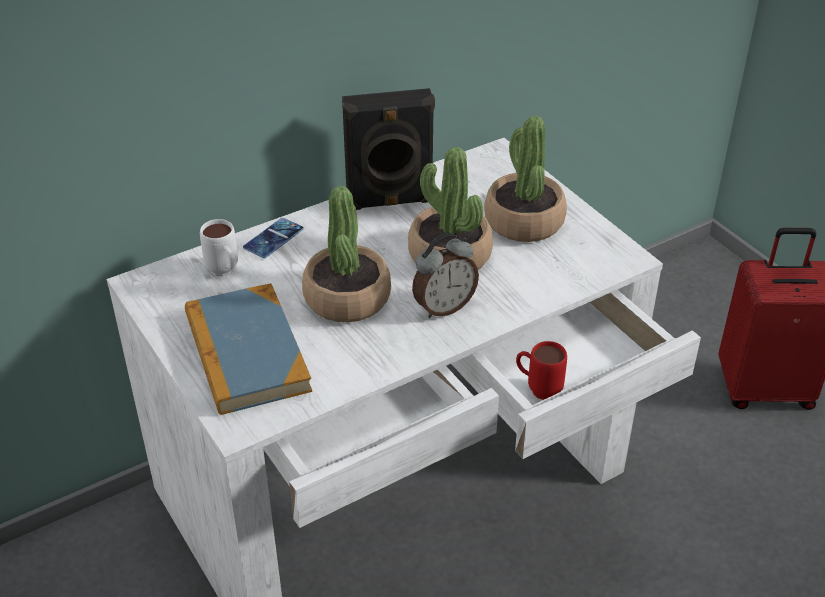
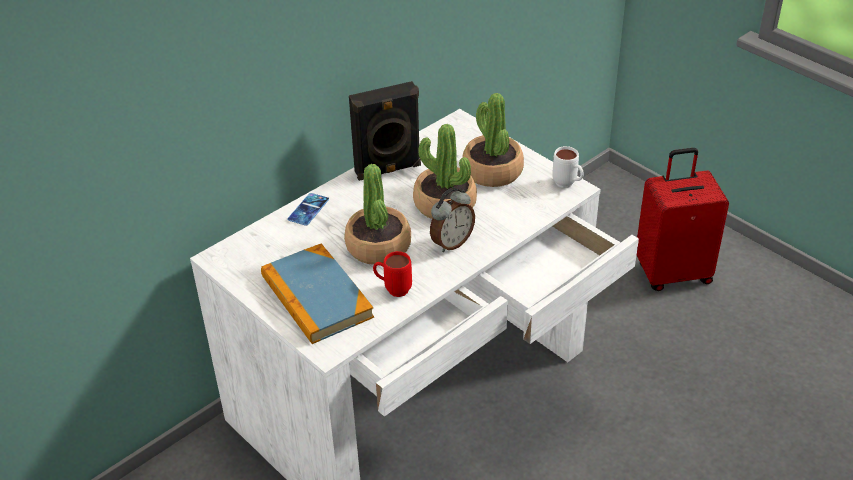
camera: 10 degrees left, 0 degrees up
white mug [200,219,238,276] -> white mug moved to [552,146,584,188]
red mug [516,341,567,400] -> red mug moved to [373,251,412,297]

